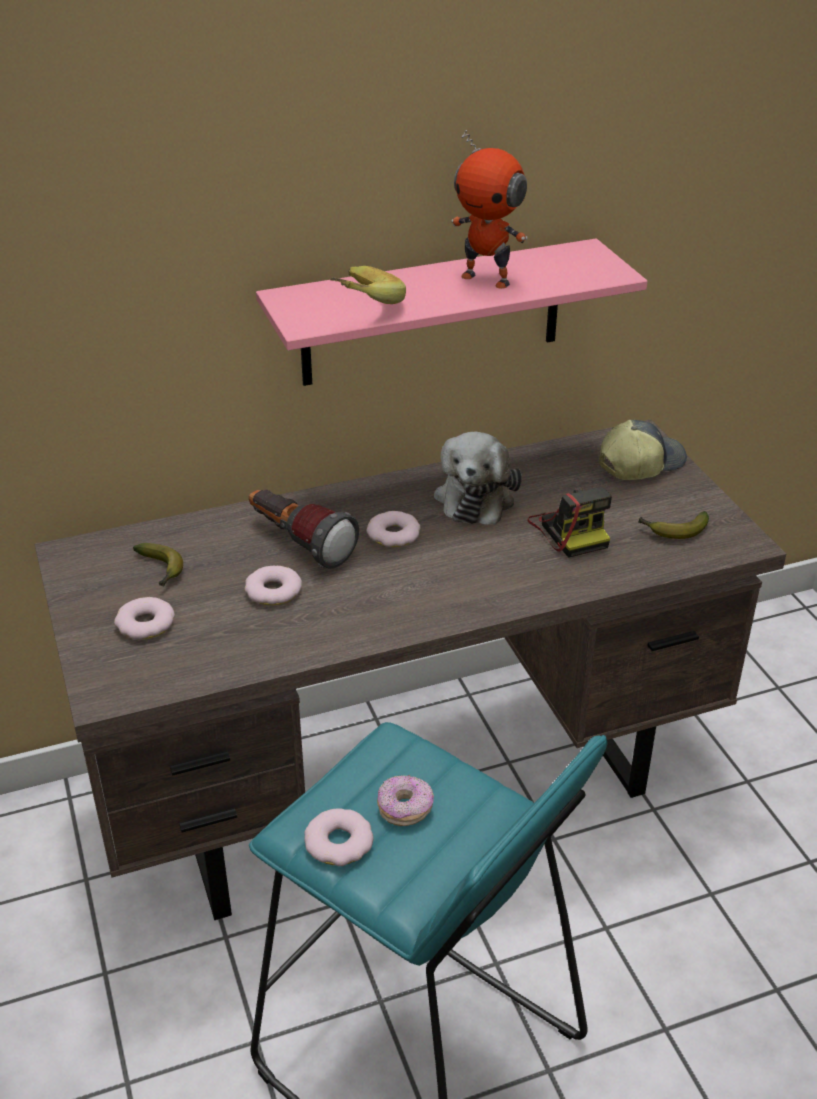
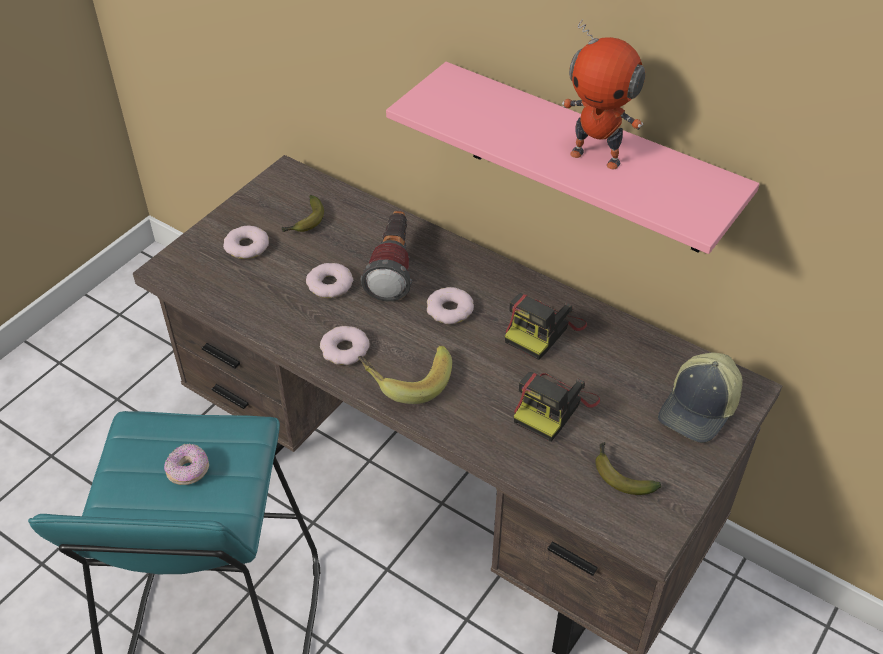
camera: 55 degrees right, 10 degrees up
donut [304,808,373,866] -> donut moved to [320,326,370,365]
banana [331,266,406,304] -> banana moved to [358,345,452,404]
plush toy [434,431,522,525] -> camera [505,293,587,360]
toy robot [451,130,528,289] -> toy robot turned 60 degrees counterclockwise [562,19,645,170]
cap [599,420,687,480] -> cap turned 105 degrees clockwise [658,353,743,443]

